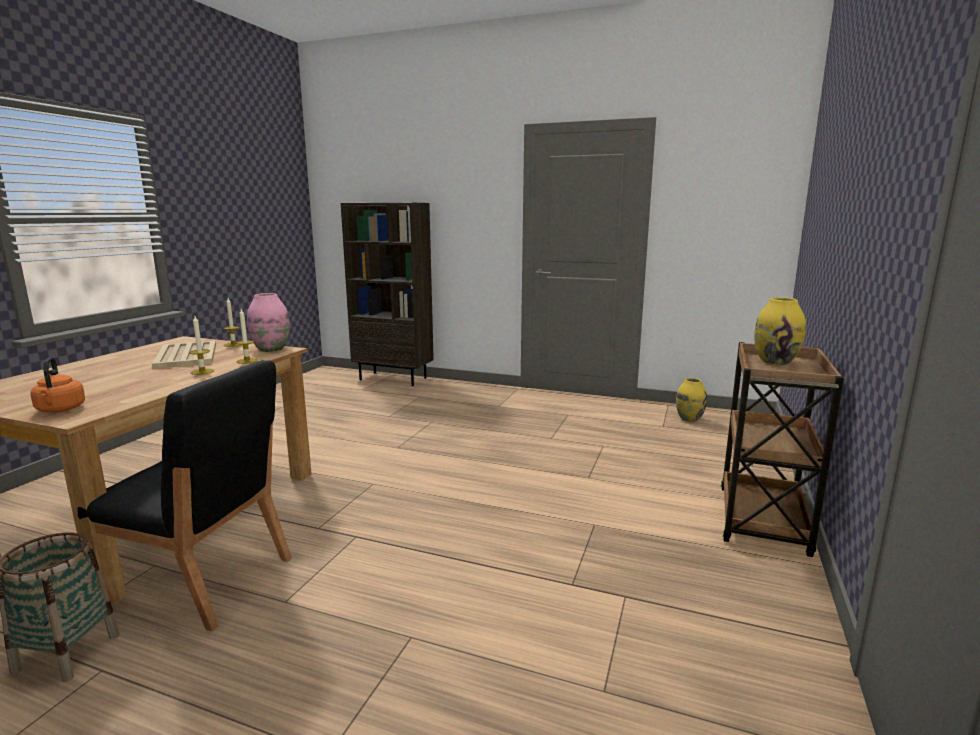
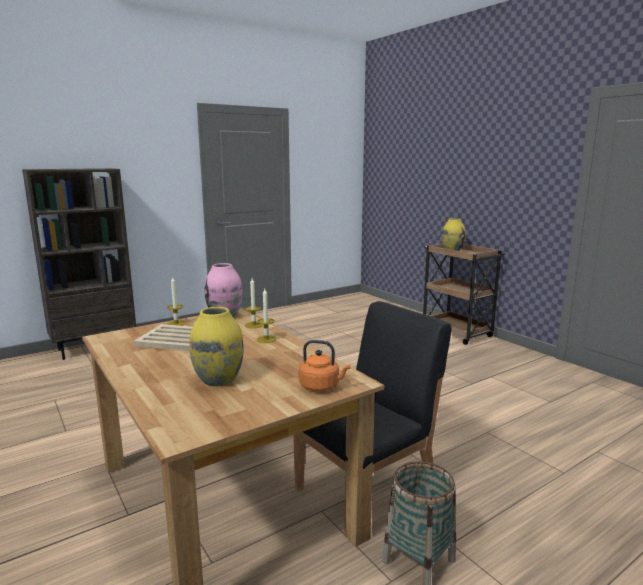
camera: 55 degrees left, 0 degrees up
yellow vase [676,378,707,422] -> yellow vase moved to [189,307,244,387]

